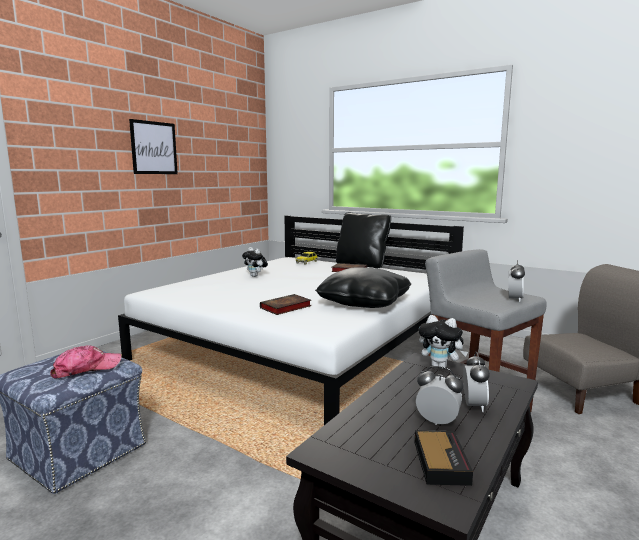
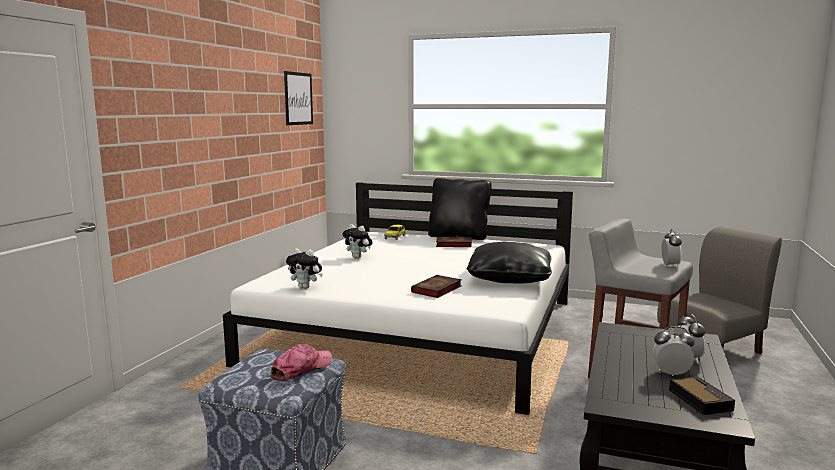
camera: 15 degrees left, 0 degrees up
picture [129,119,178,174] -> picture moved to [284,71,313,125]
plush toy [419,315,468,369] -> plush toy moved to [286,248,323,289]

